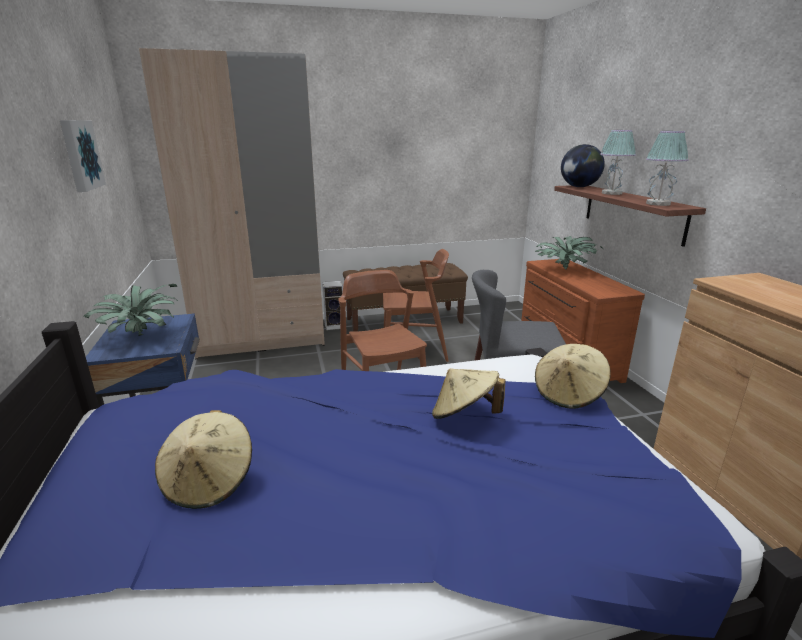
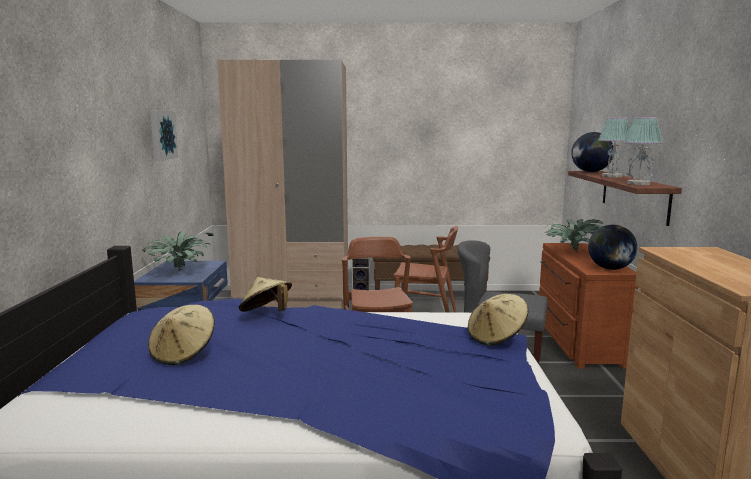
camera: 15 degrees right, 10 degrees down
beige hat [432,368,505,419] -> beige hat moved to [239,277,292,312]
none -> globe [588,225,638,270]

